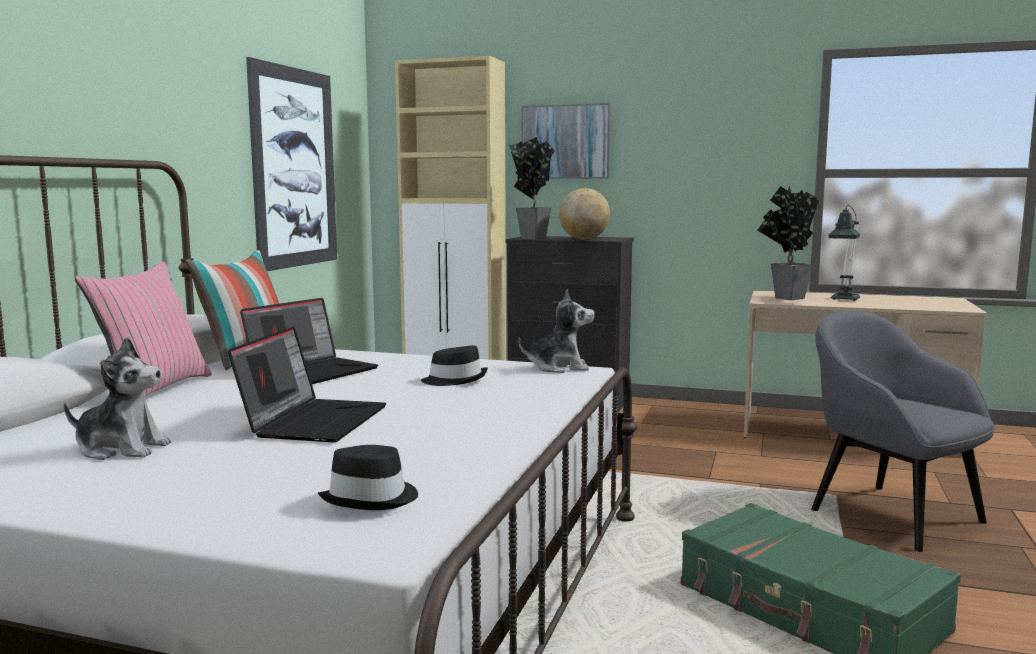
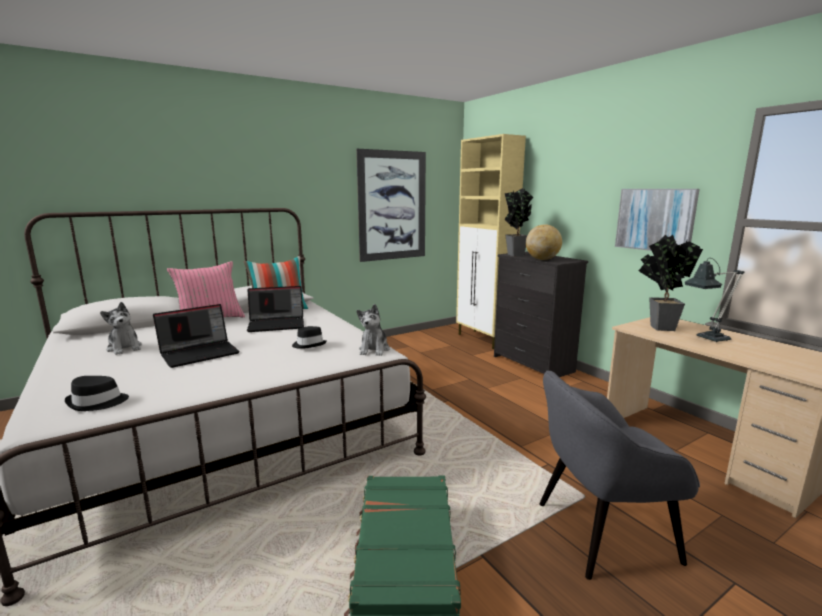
camera: 40 degrees right, 5 degrees up
plush toy [518,290,595,373] -> plush toy turned 60 degrees clockwise [357,304,390,356]
picture [522,103,611,179] -> picture moved to [615,189,700,251]
grey armchair [811,311,996,552] -> grey armchair turned 105 degrees counterclockwise [539,370,700,580]

